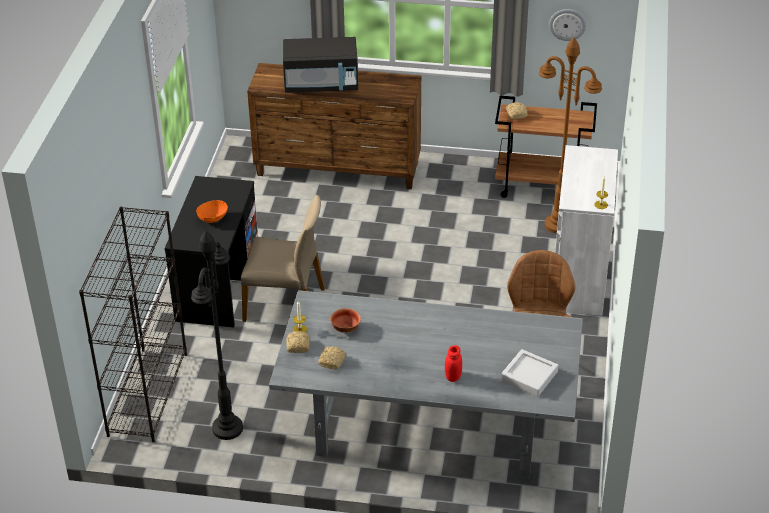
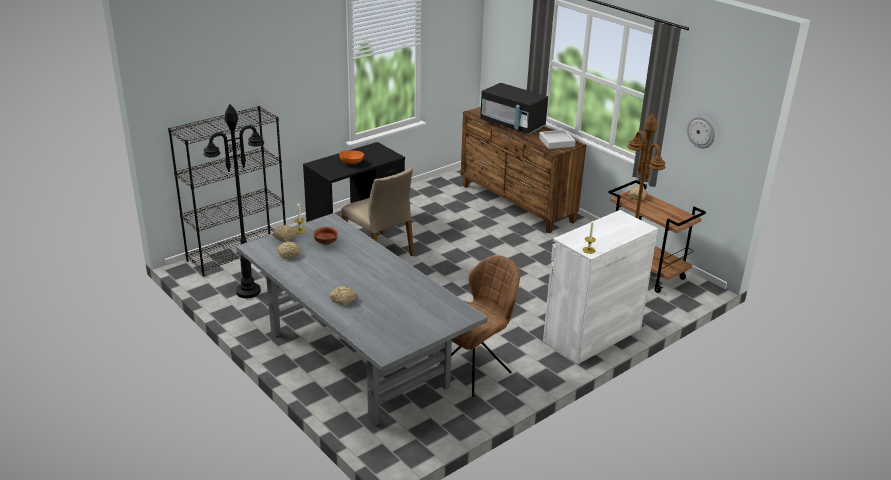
camera: 40 degrees right, 10 degrees down
red jar [445,345,462,382] -> bread [330,286,357,306]
grey tray [501,349,559,397] -> grey tray moved to [539,130,576,149]

